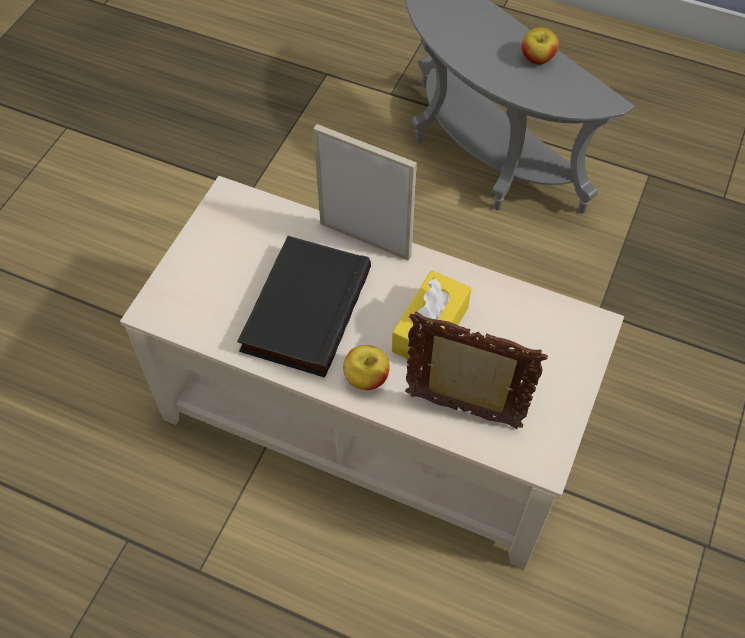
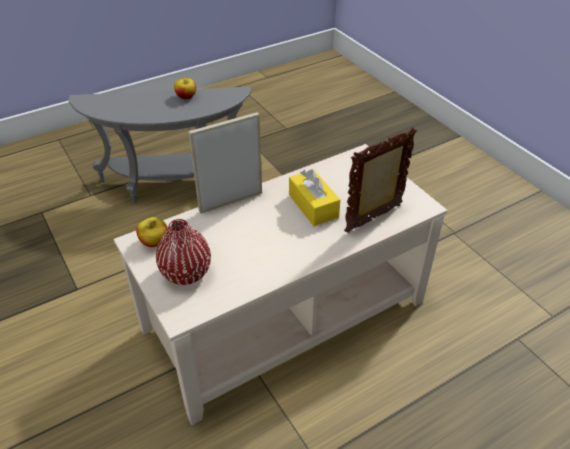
camera: 55 degrees left, 15 degrees down
black book [237,236,371,377] -> none
apple [343,345,390,390] -> apple moved to [136,217,168,247]
none -> red vase [156,219,211,285]

